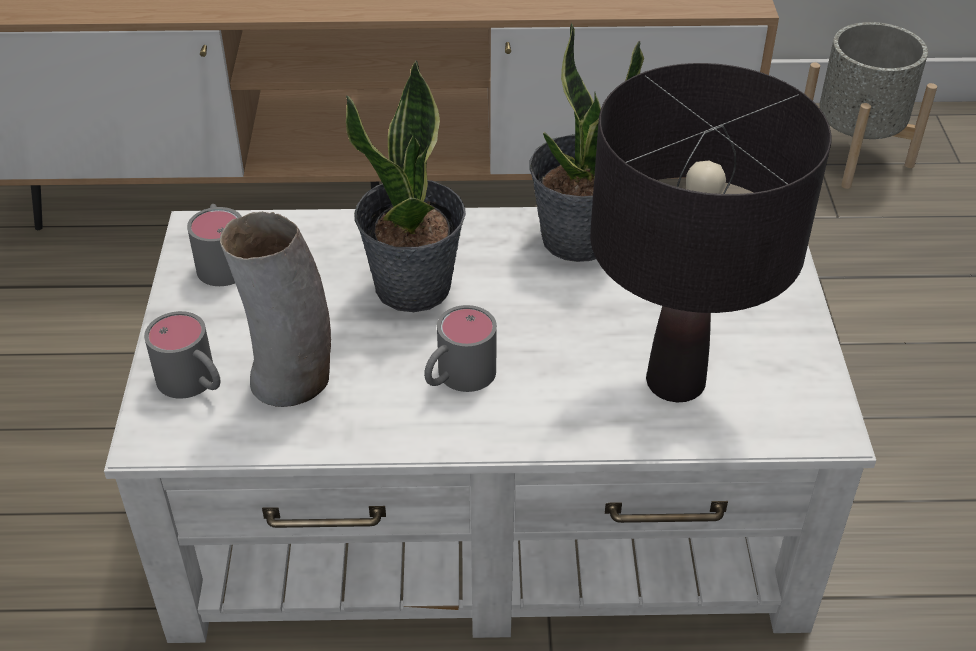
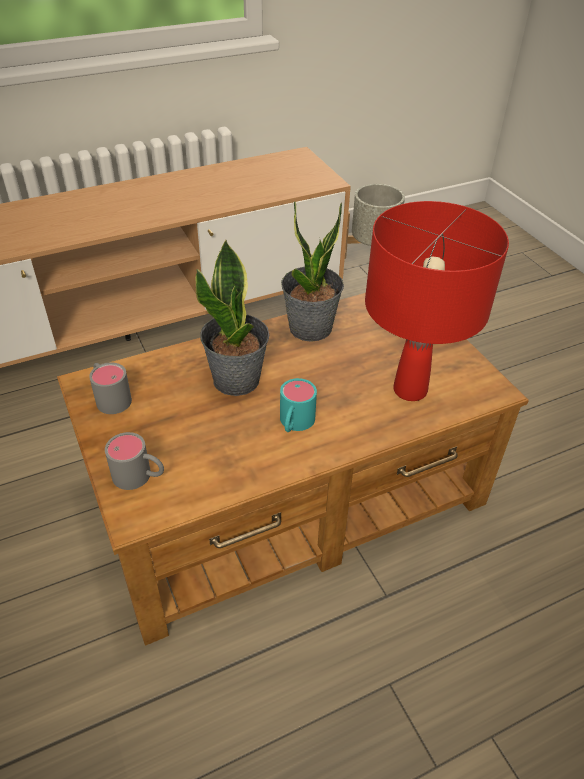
camera: 25 degrees left, 0 degrees up
white coffee table [104,207,876,643] -> brown coffee table [57,293,529,646]
vase [220,212,331,407] -> none
grey mug [424,305,497,392] -> turquoise mug [280,378,317,432]
black table lamp [590,63,831,402] -> red table lamp [365,201,509,401]

